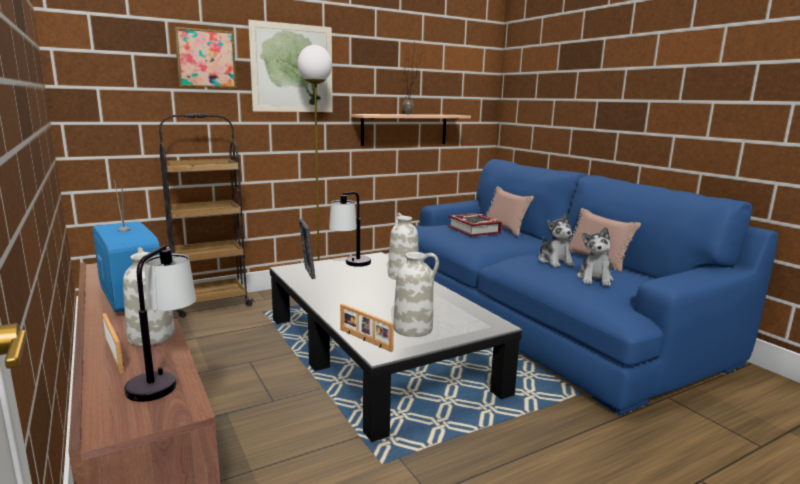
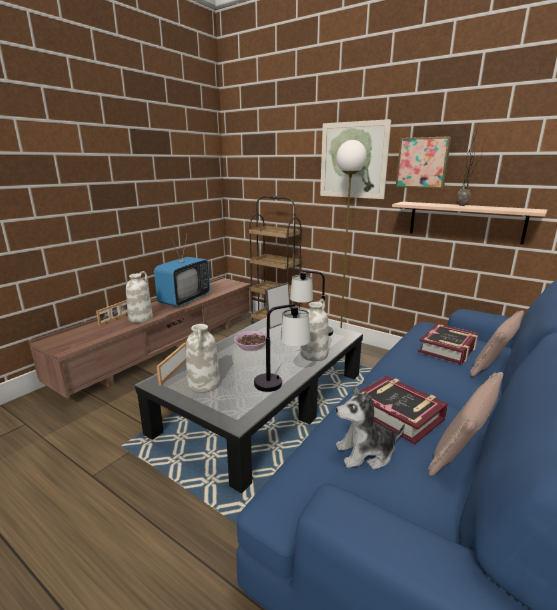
camera: 65 degrees right, 5 degrees up
table lamp [124,245,196,402] -> table lamp moved to [254,304,310,392]
picture [174,27,236,88] -> picture moved to [396,136,451,189]
plush toy [538,213,575,267] -> book [360,376,448,444]
none -> bowl [234,331,267,351]

